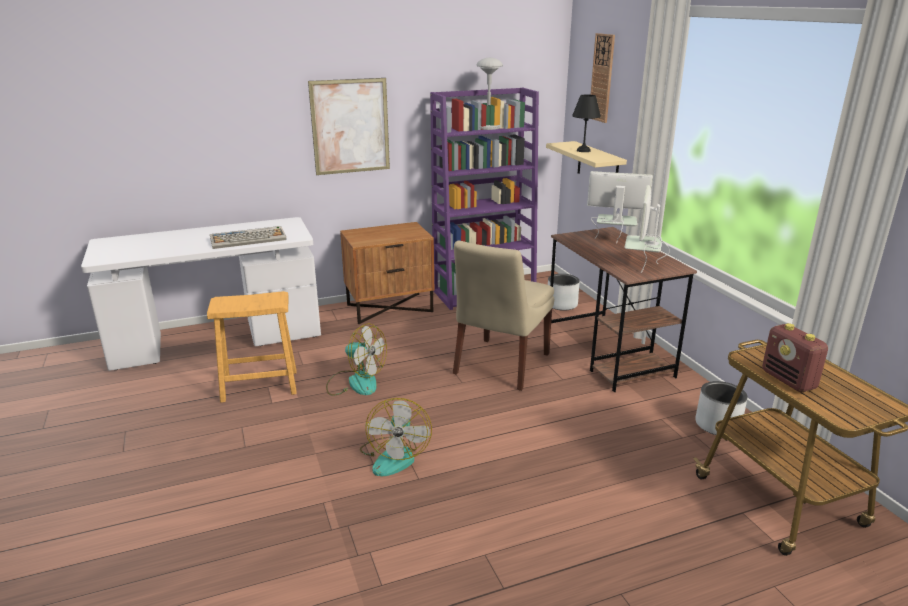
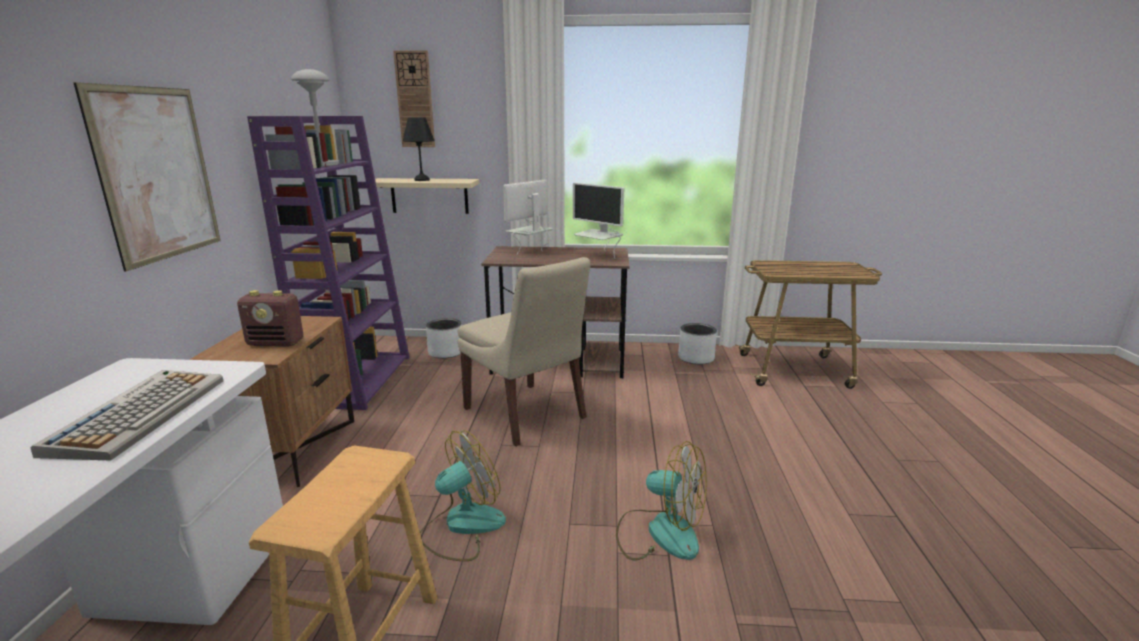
camera: 65 degrees left, 5 degrees down
radio [762,323,828,392] -> radio moved to [237,290,303,347]

